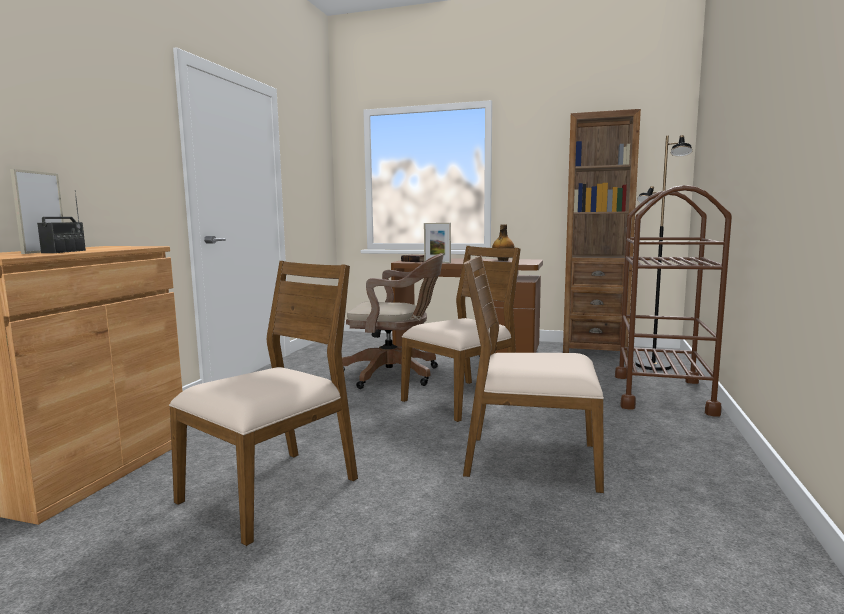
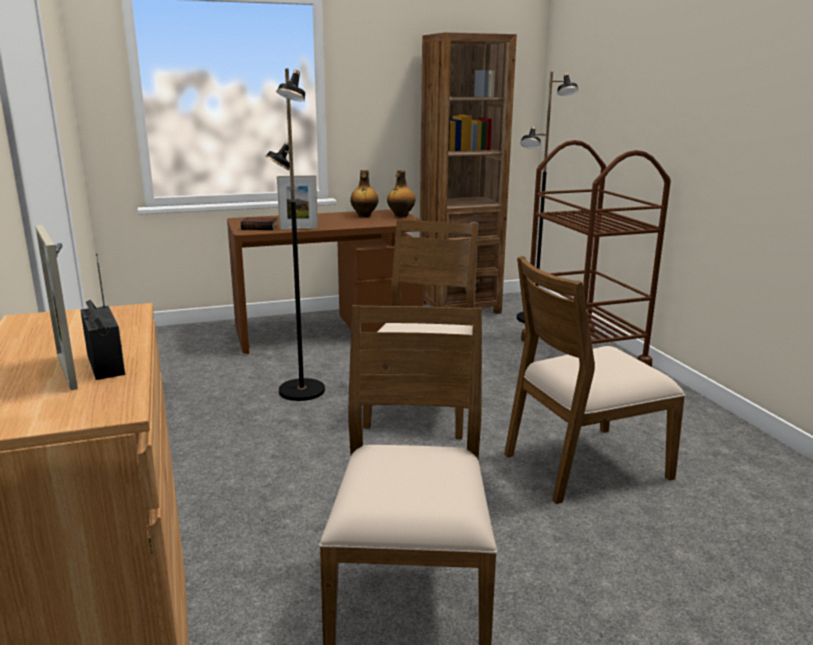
camera: 35 degrees left, 10 degrees up
brown office chair [342,253,444,389] -> black floor lamp [266,69,325,401]
none -> bottle [387,170,415,217]

